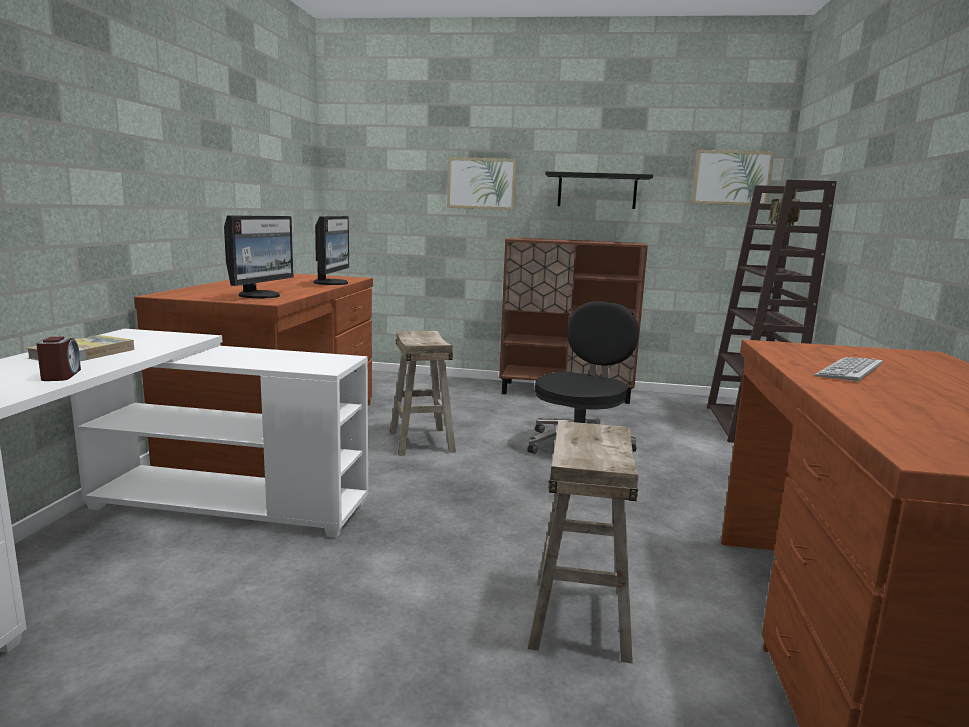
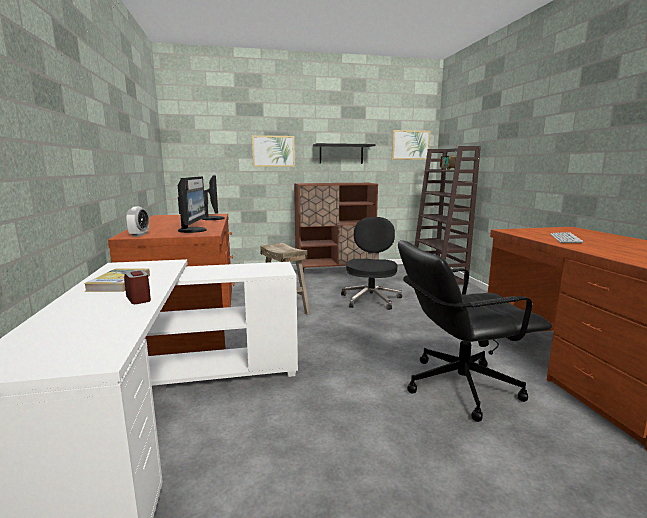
camera: 20 degrees left, 0 degrees up
beige stool [528,421,639,663] -> black office chair [398,240,552,422]
none -> alarm clock [126,207,149,236]

